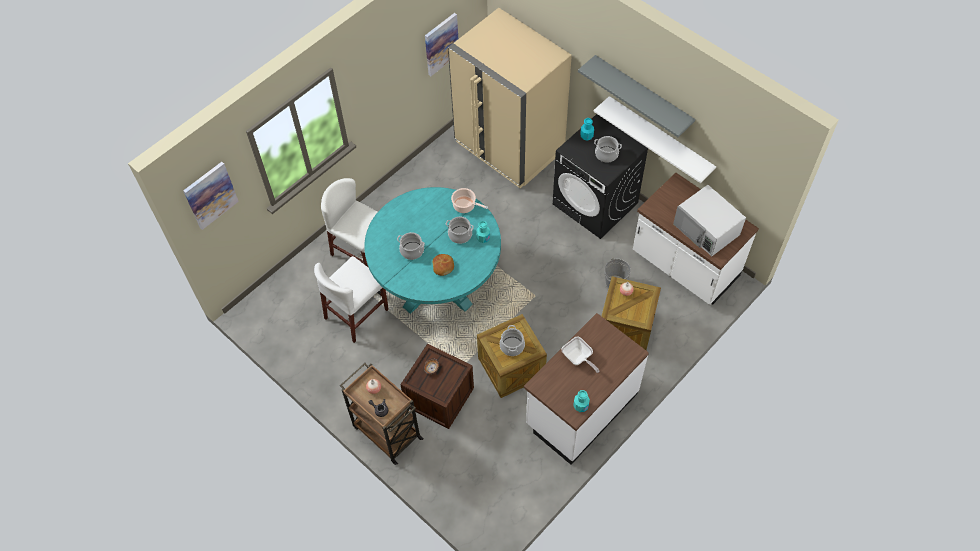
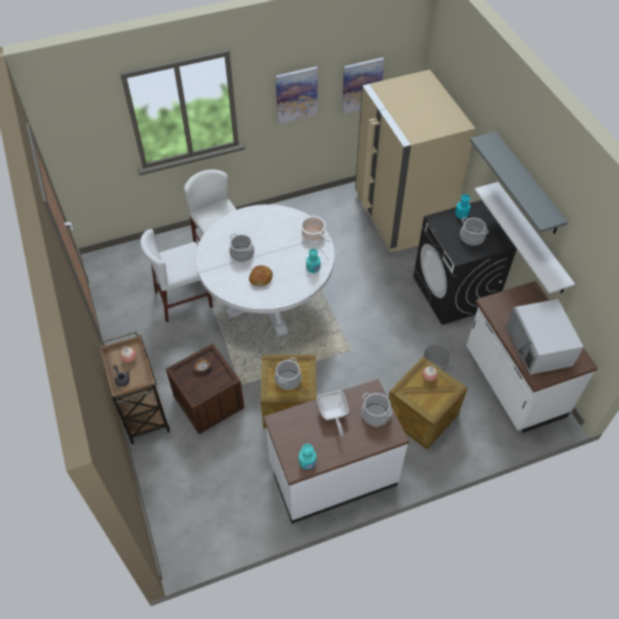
camera: 25 degrees right, 5 degrees down
picture [183,162,239,230] -> picture moved to [276,66,318,124]
turquoise dining table [364,187,501,314] -> white dining table [196,204,335,337]
cooking pot [446,217,474,244] -> cooking pot moved to [361,393,393,426]

